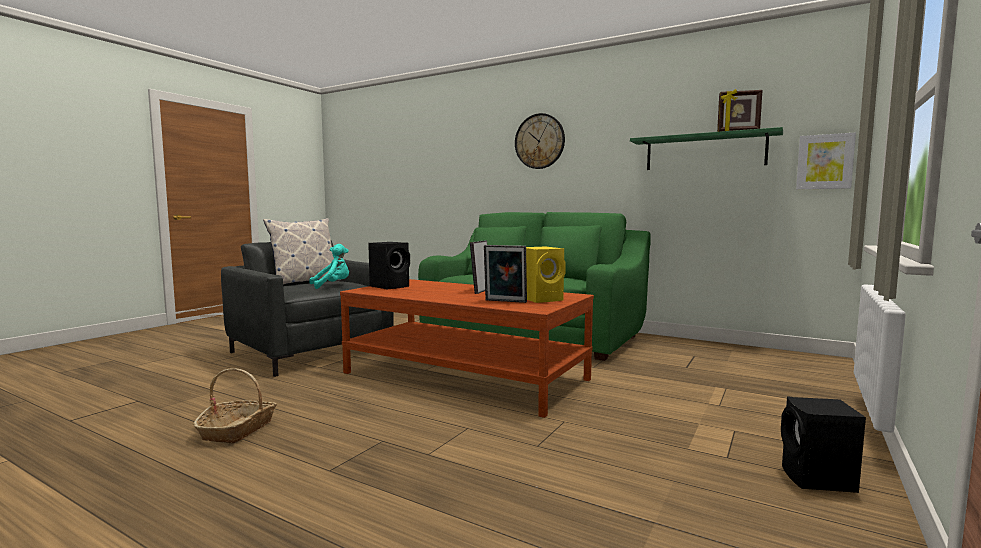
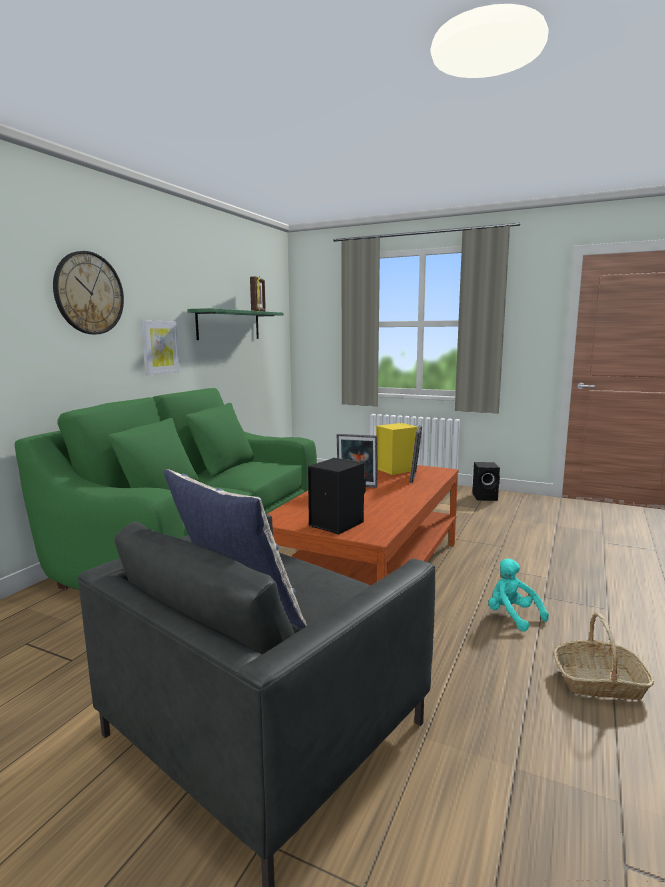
camera: 95 degrees left, 5 degrees up
turquoise plush toy [309,244,349,289] -> turquoise plush toy moved to [488,558,549,632]
picture [796,132,856,190] -> picture moved to [141,320,180,375]

